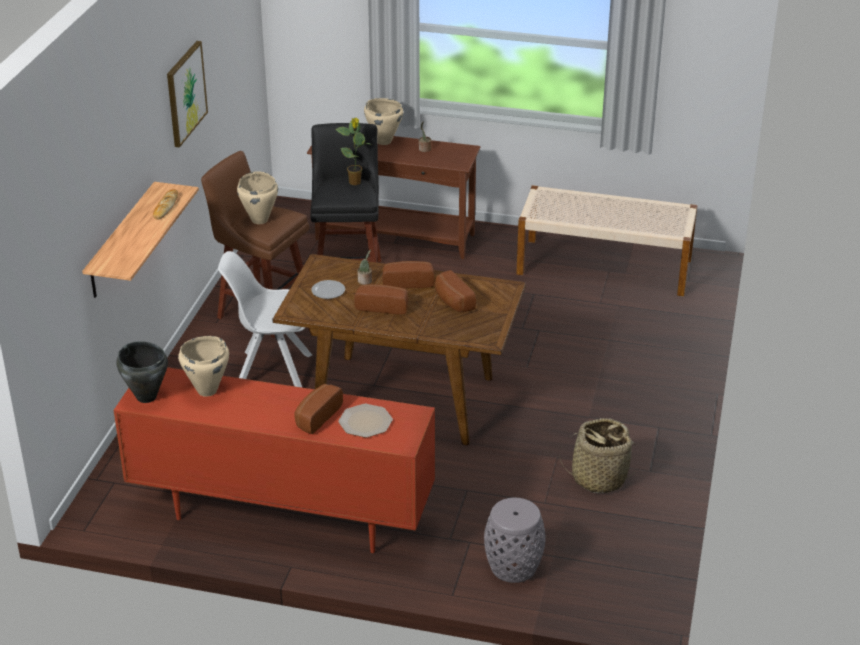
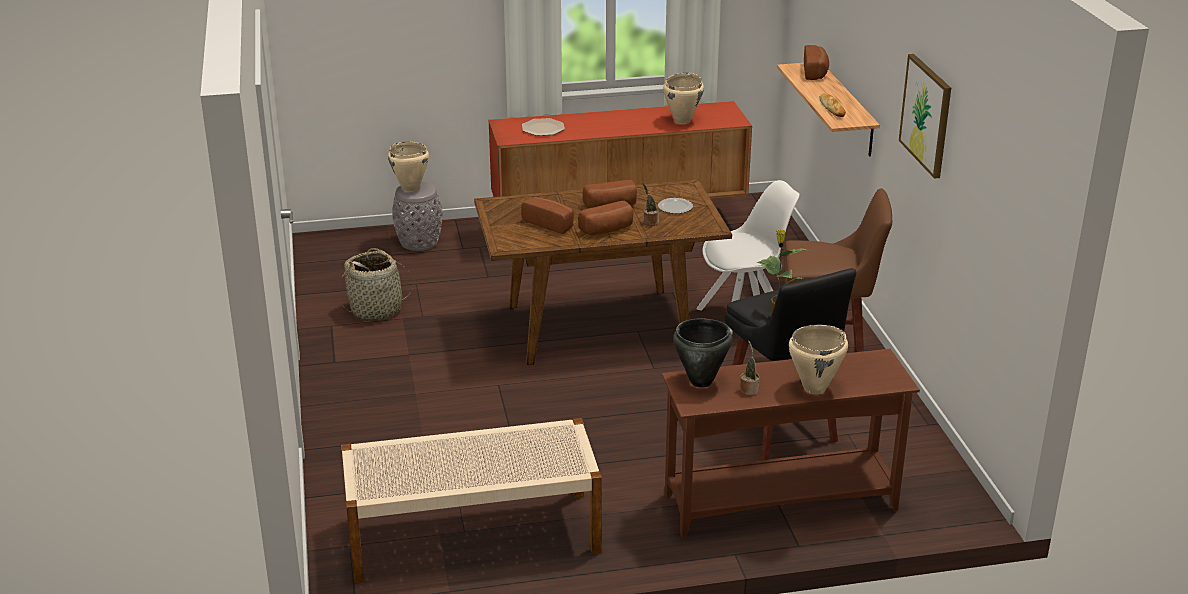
camera: 155 degrees right, 5 degrees down
black cooking pot [117,341,168,403] -> black cooking pot moved to [673,319,732,387]
beige cooking pot [237,171,278,224] -> beige cooking pot moved to [388,141,429,192]
bread [294,384,343,434] -> bread moved to [804,45,829,80]

